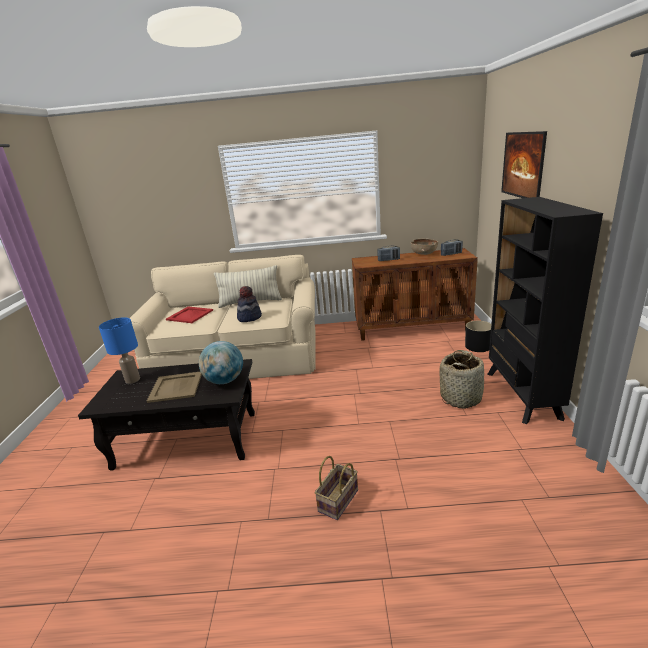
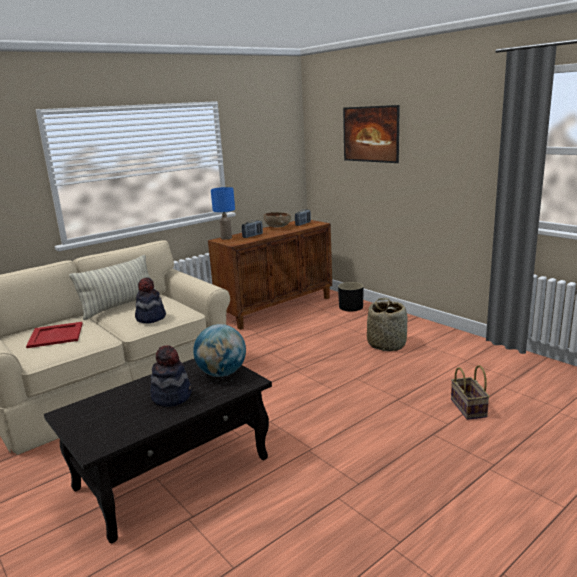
camera: 40 degrees left, 5 degrees down
blue table lamp [99,317,140,384] -> blue table lamp moved to [211,187,235,239]
beige tray [147,372,202,403] -> hat [150,345,191,407]
basket [315,456,358,520] -> basket moved to [451,365,490,420]
black bookcase [487,197,603,424] -> none

